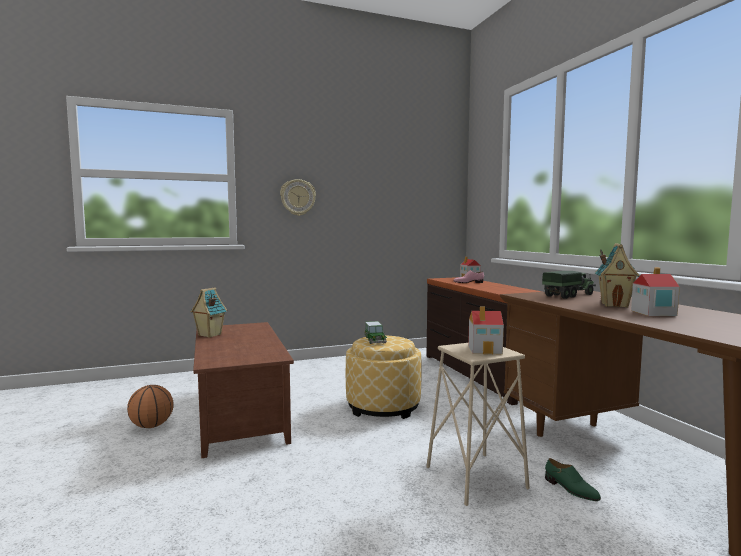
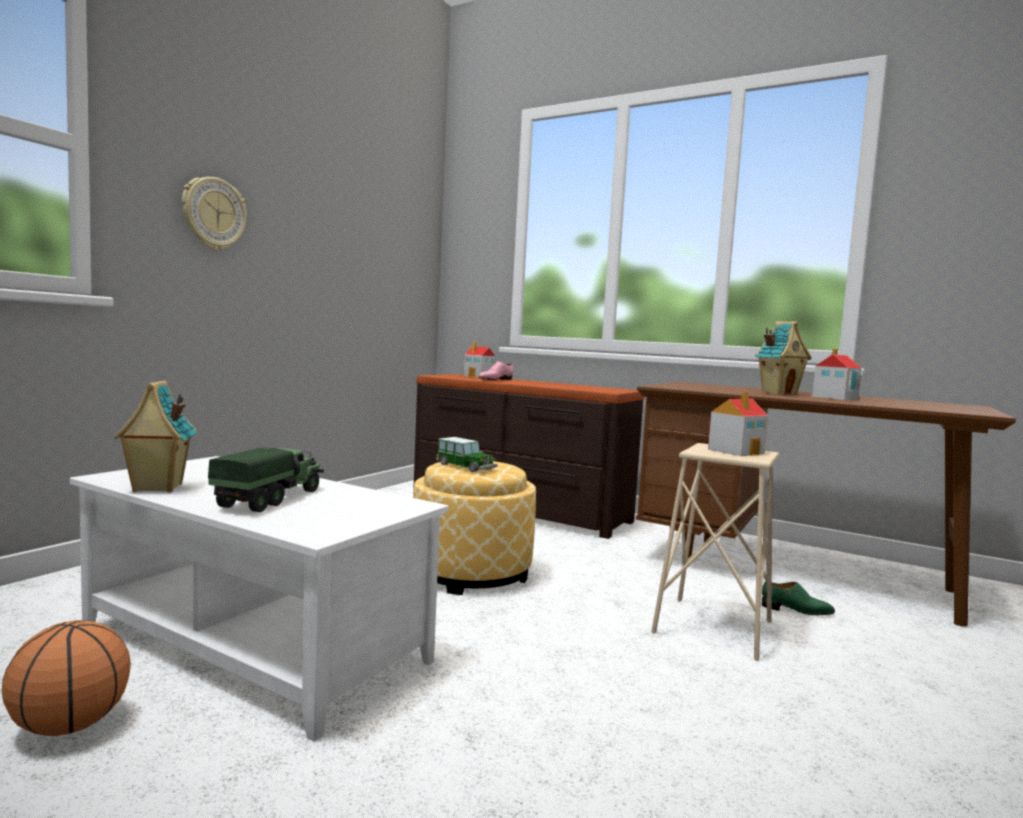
camera: 40 degrees left, 0 degrees up
brown coffee table [193,322,294,458] -> white coffee table [70,456,448,742]
toy truck [542,271,596,299] -> toy truck moved to [208,448,324,512]

